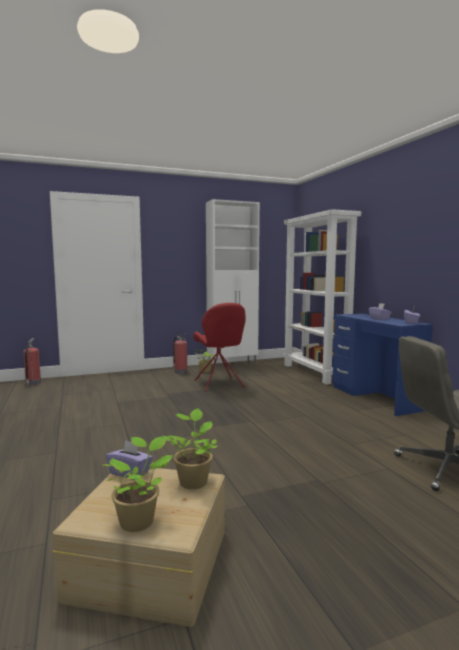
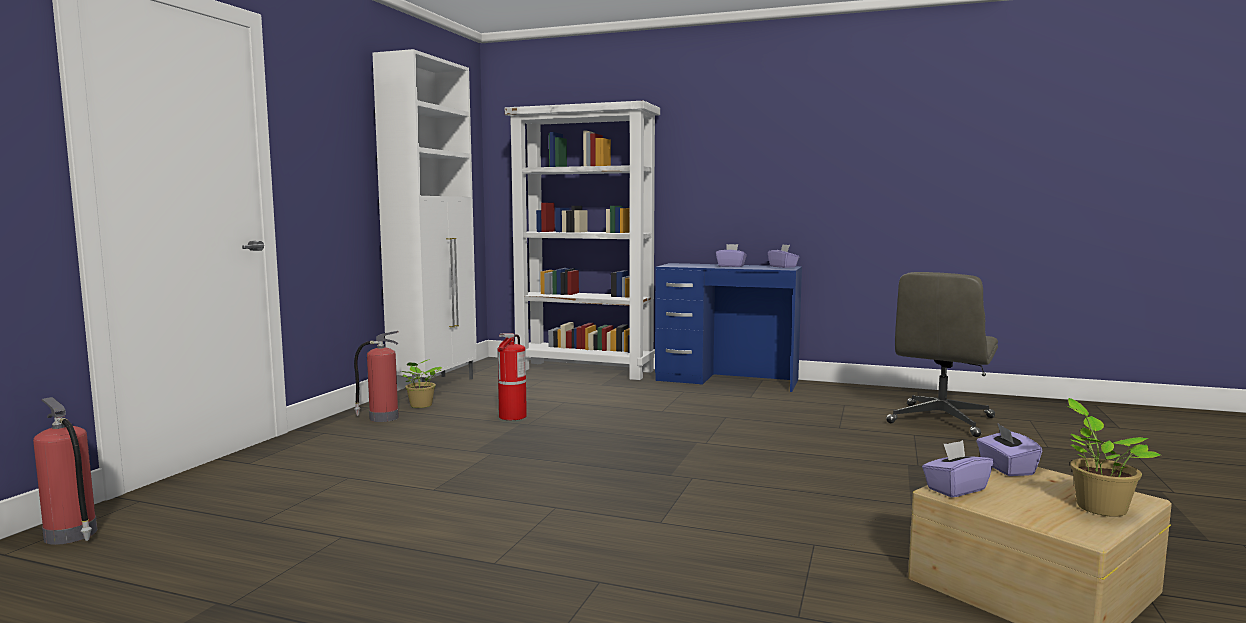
camera: 50 degrees left, 0 degrees up
potted plant [165,408,218,489] -> purple tissue box [976,423,1042,476]
red chair [193,303,246,392] -> fire extinguisher [497,333,527,420]

